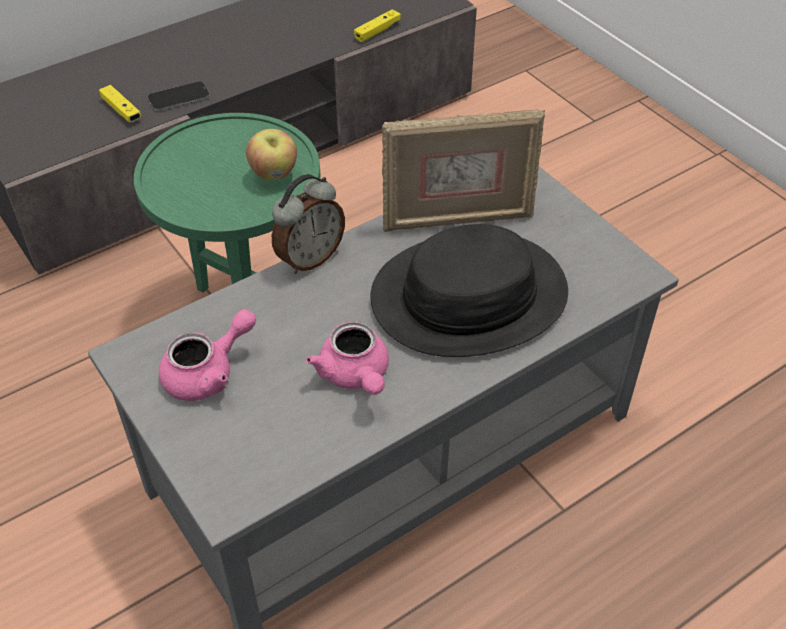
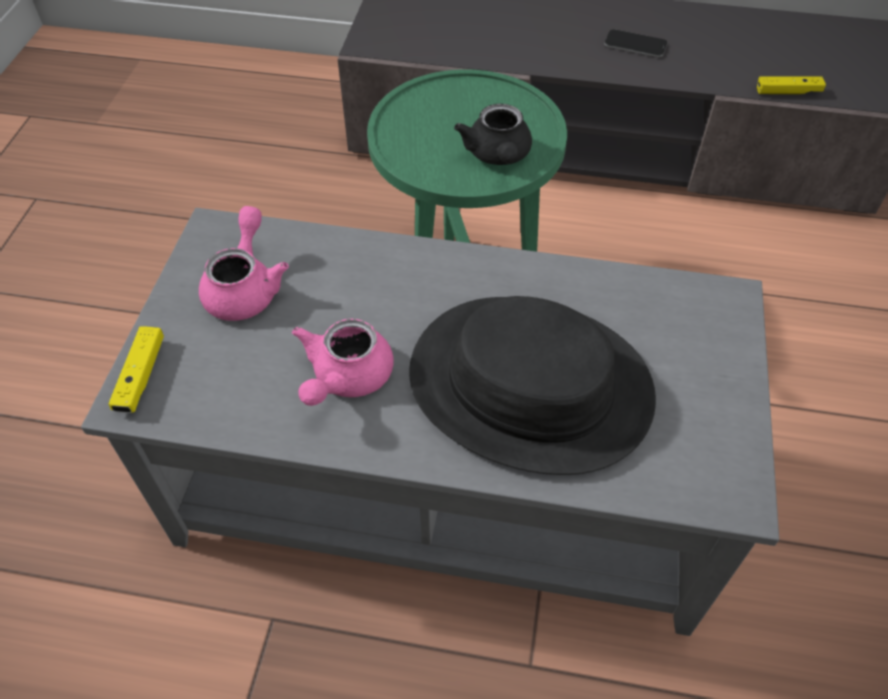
camera: 45 degrees right, 5 degrees up
yellow game controller [99,85,141,122] -> yellow game controller moved to [108,326,164,413]
phone [148,82,210,111] -> phone moved to [604,29,667,57]
pink teapot [159,309,256,401] -> pink teapot turned 90 degrees counterclockwise [199,206,289,321]
apple [246,129,297,181] -> black teapot [454,103,532,165]
alarm clock [272,174,345,274] -> none
picture frame [381,109,545,232] -> none

